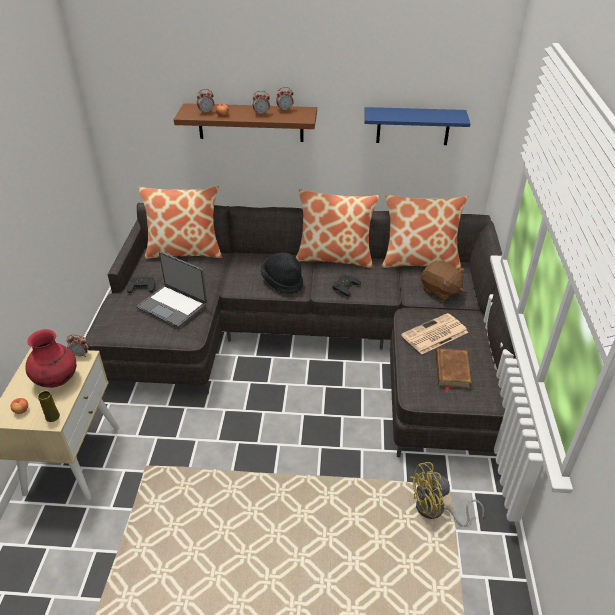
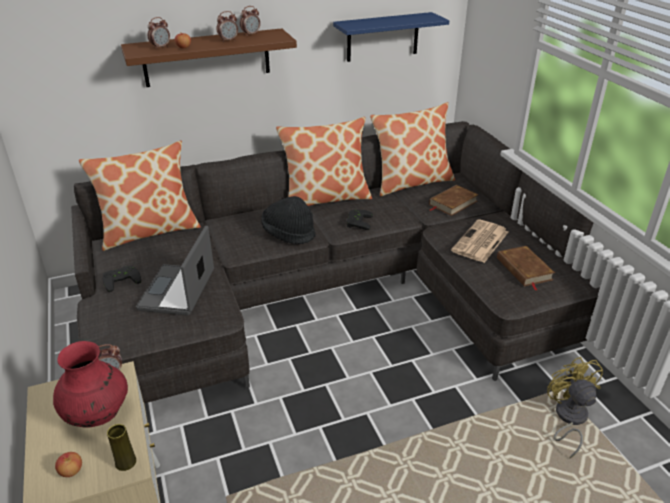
camera: 25 degrees left, 5 degrees down
laptop [136,252,207,328] -> laptop turned 90 degrees clockwise [136,226,214,316]
yellow fan [409,462,484,527] -> yellow fan turned 120 degrees clockwise [547,357,603,458]
brown plush toy [421,260,464,301] -> brown book [429,185,479,216]

